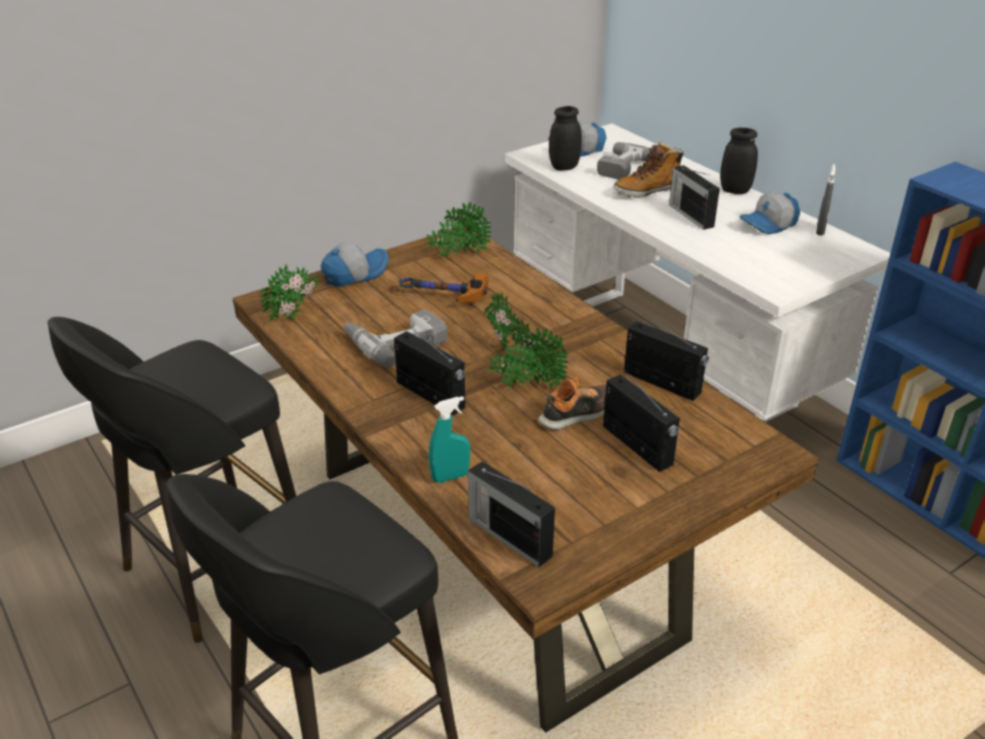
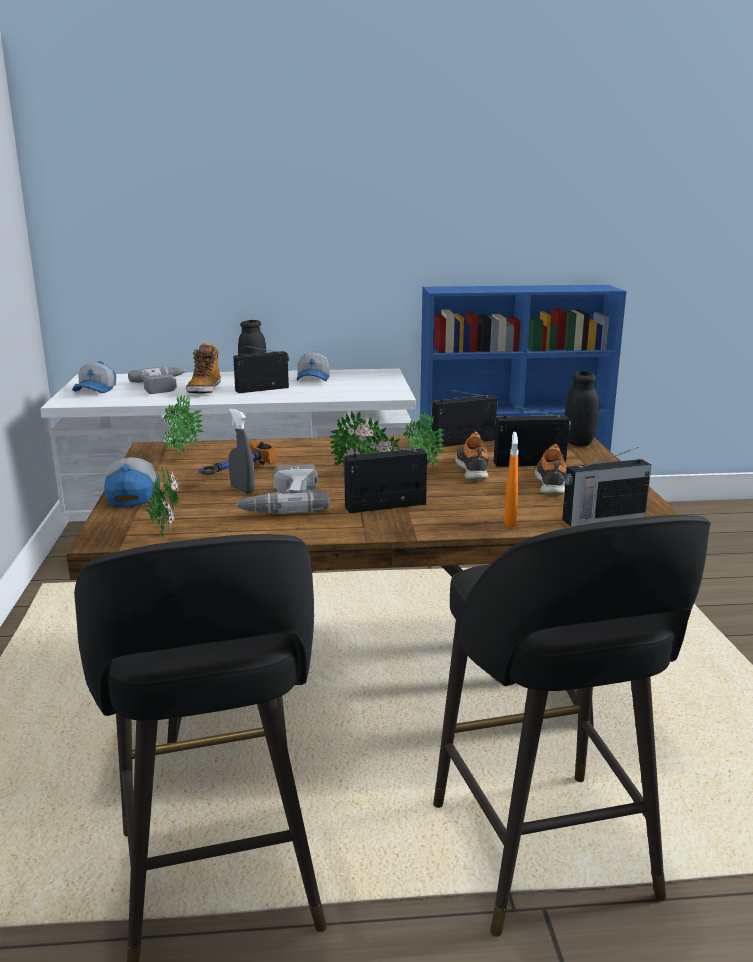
camera: 60 degrees left, 15 degrees down
turquoise spray bottle [429,396,470,483] -> orange spray bottle [505,432,518,527]
black jar [549,106,582,170] -> black jar moved to [565,371,599,446]
radio [669,165,720,230] -> radio turned 150 degrees clockwise [233,345,289,393]
grey spray bottle [816,164,836,236] -> grey spray bottle moved to [228,409,254,494]
none -> shoe [535,444,567,494]

